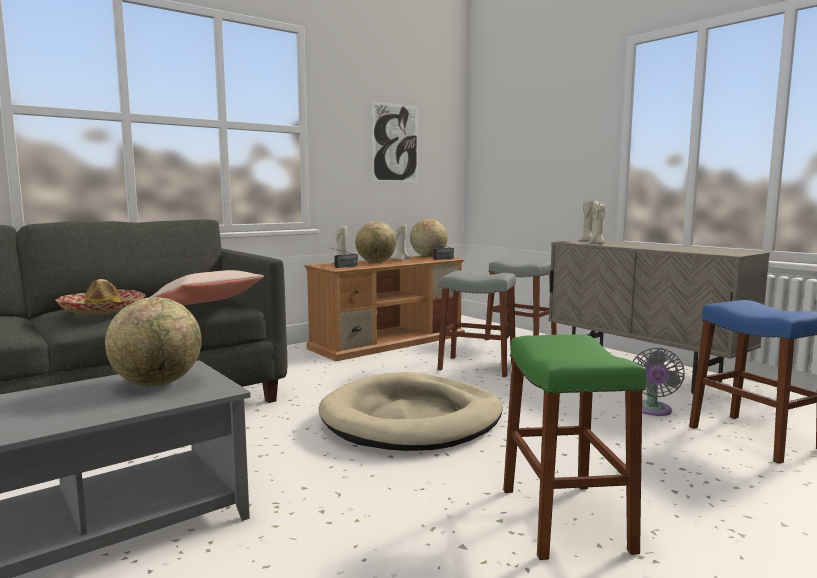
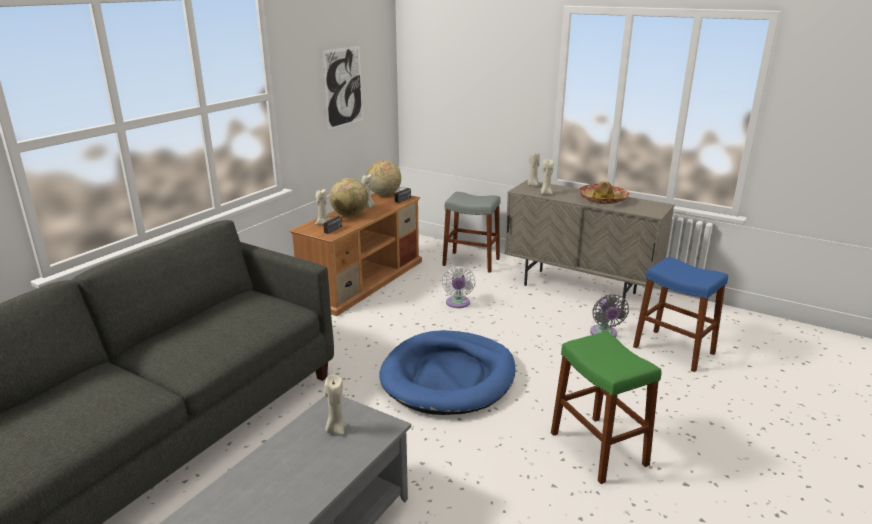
camera: 20 degrees left, 15 degrees up
hat [55,279,146,315] -> hat moved to [578,181,630,204]
globe [105,297,202,387] -> beige candle [324,375,347,435]
beige pillow [151,270,264,305] -> none
beige dog bed [319,372,503,451] -> blue dog bed [380,330,516,415]
grey stool [437,271,516,377] -> white fan [442,266,475,308]

